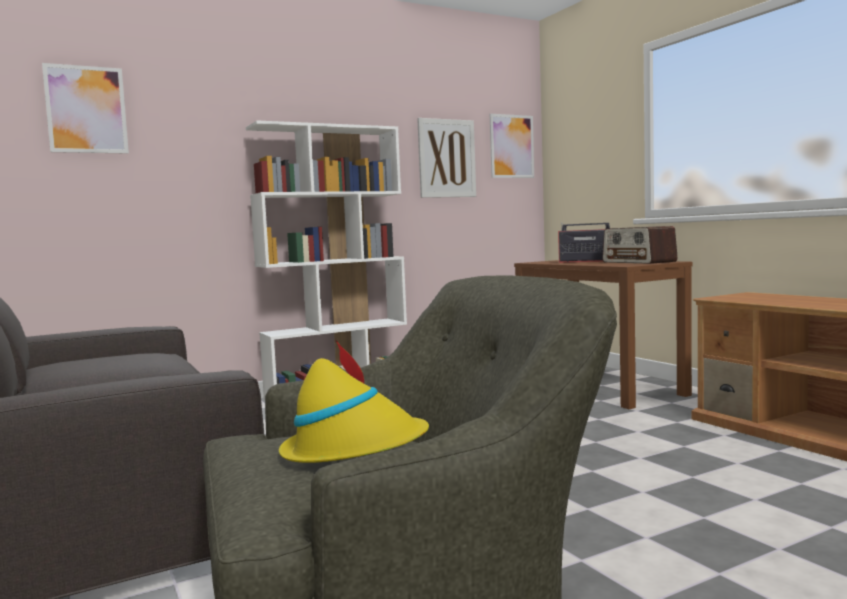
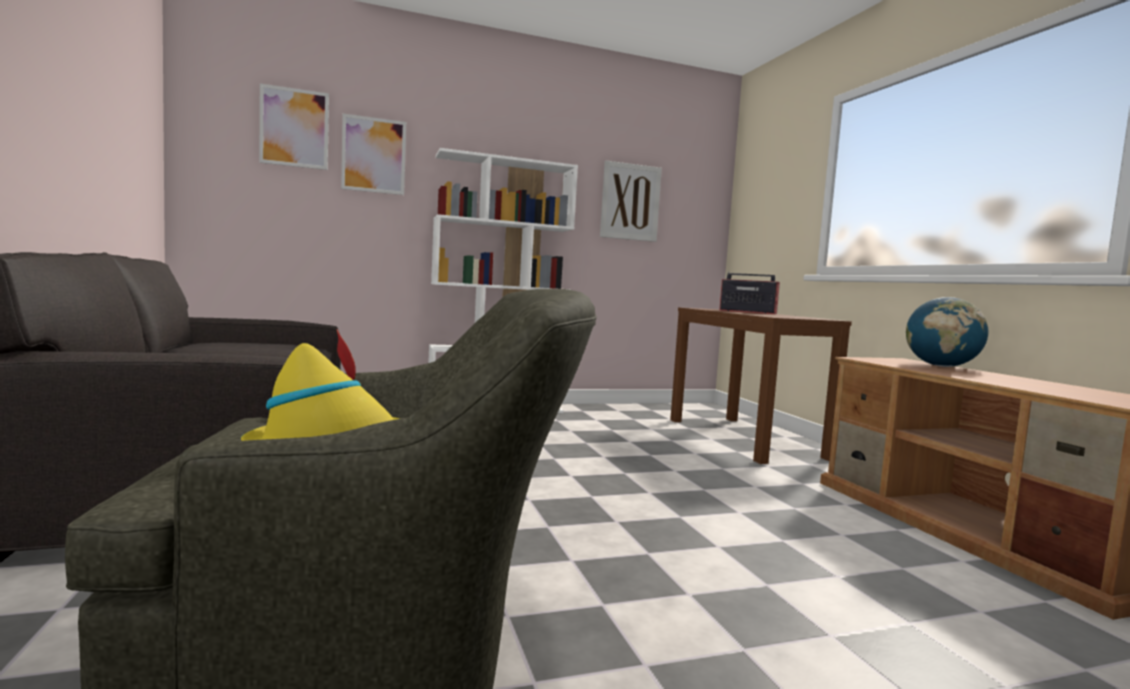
camera: 10 degrees right, 0 degrees up
picture [490,114,534,178] -> picture moved to [341,113,406,195]
radio [602,226,678,264] -> none
none -> globe [906,297,988,367]

